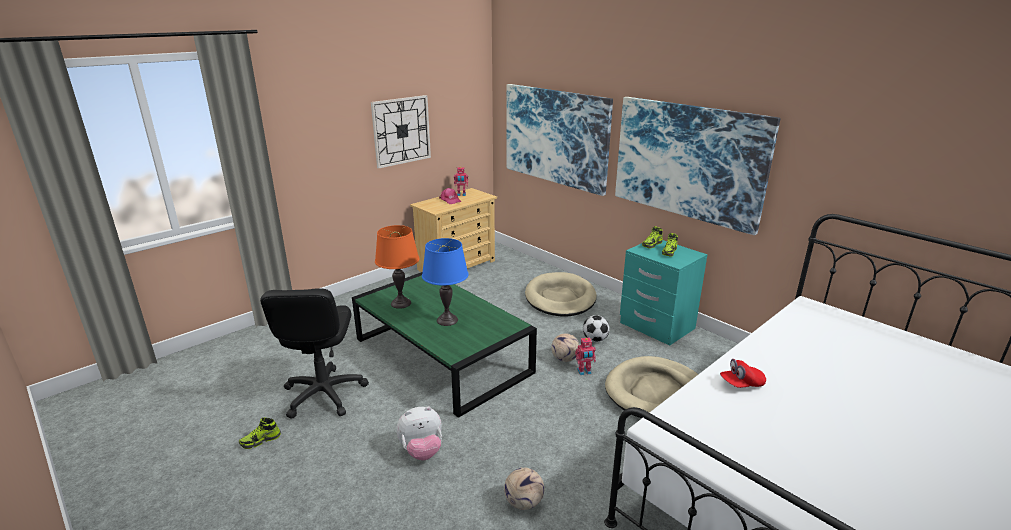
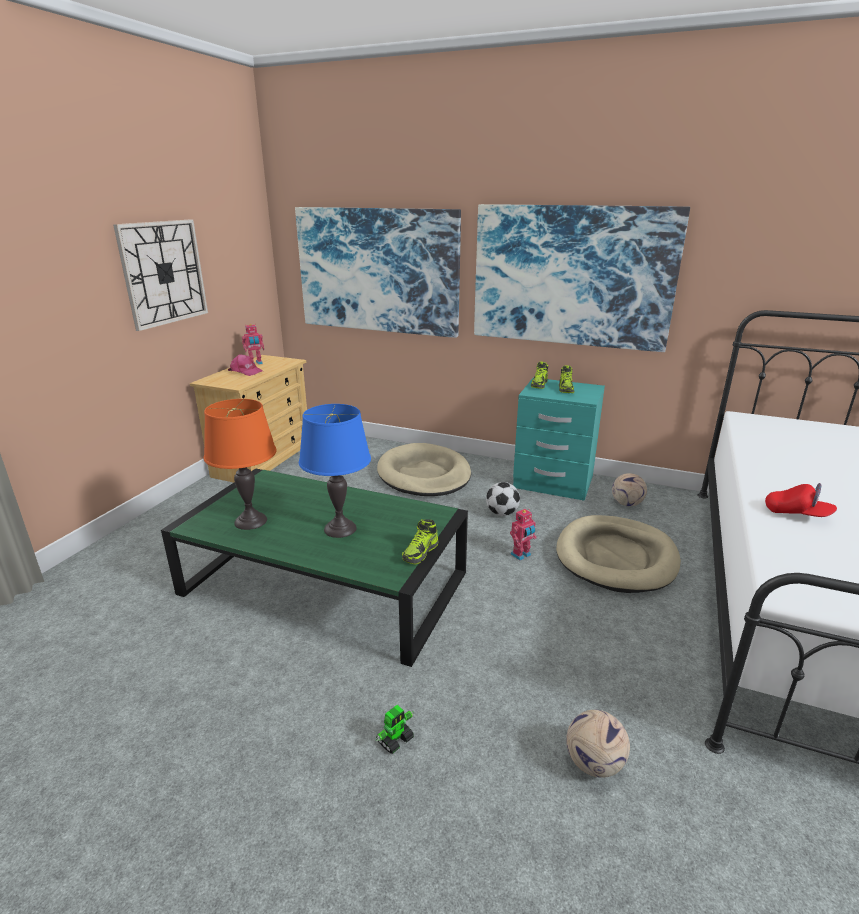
camera: 25 degrees left, 0 degrees up
shoe [239,418,281,449] -> shoe moved to [402,519,438,564]
black office chair [260,288,369,419] -> none
plush toy [396,406,442,460] -> toy robot [376,705,414,754]
football [551,333,579,362] -> football moved to [612,473,647,506]
red cap [720,359,766,388] -> red cap turned 105 degrees counterclockwise [765,483,837,517]

